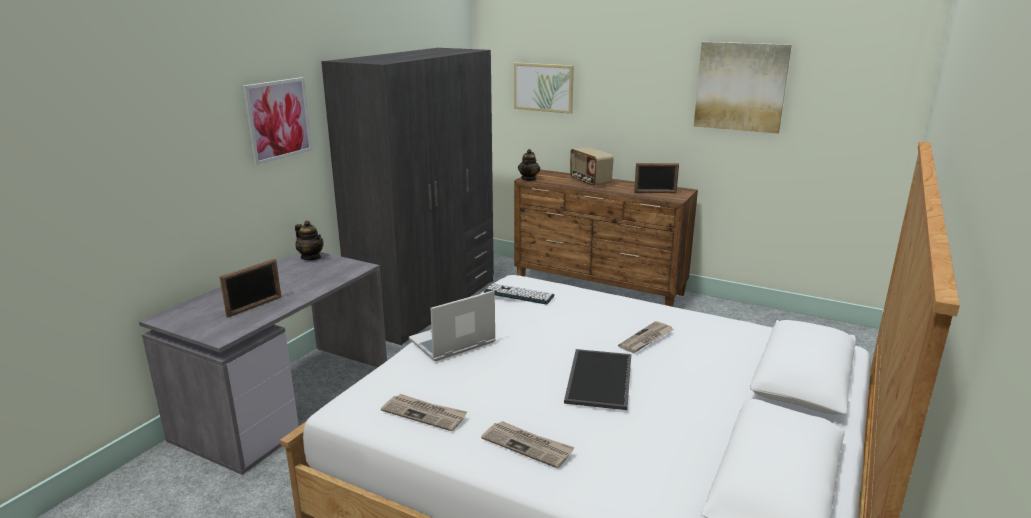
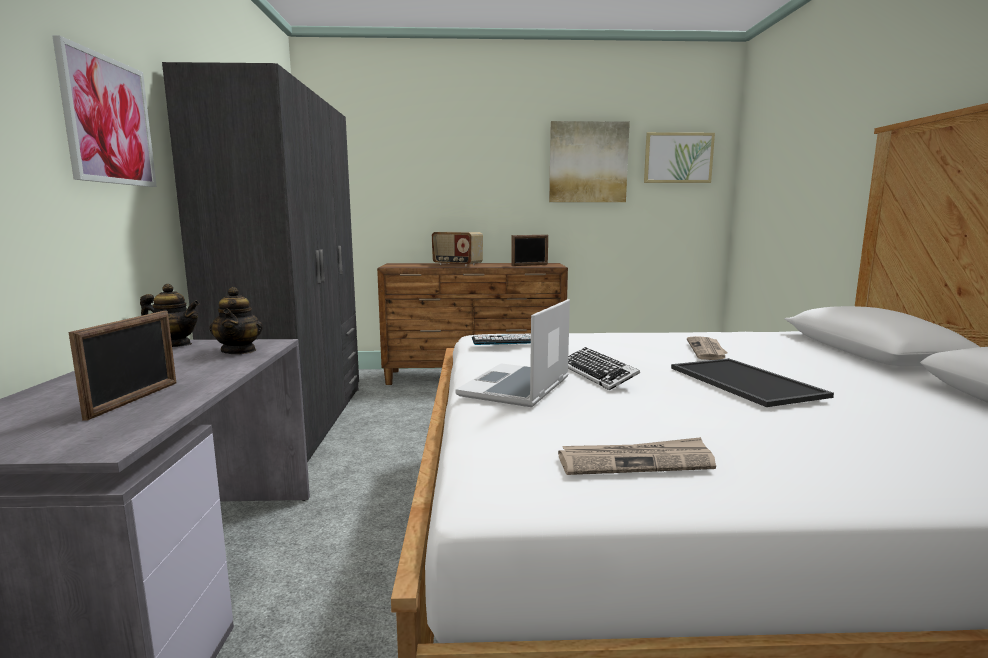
camera: 30 degrees left, 10 degrees down
newspaper [481,421,575,468] -> none
picture [514,63,574,114] -> picture moved to [644,132,715,183]
teapot [518,149,540,181] -> teapot moved to [209,287,263,354]
none -> keyboard [568,347,640,390]

